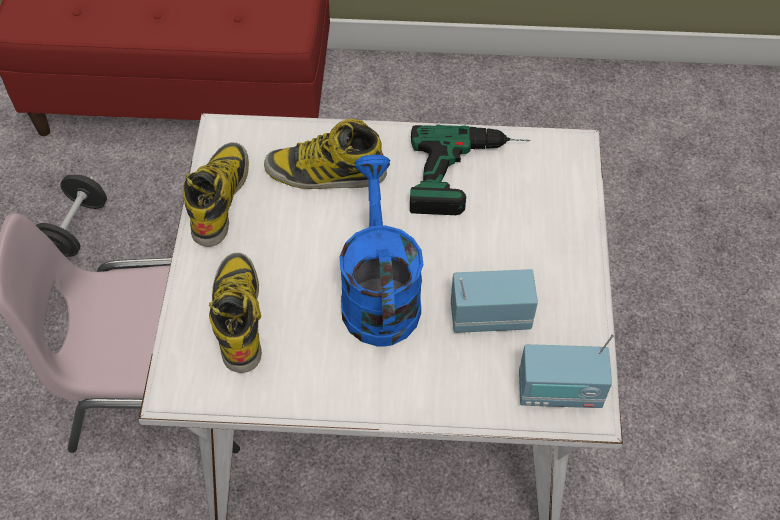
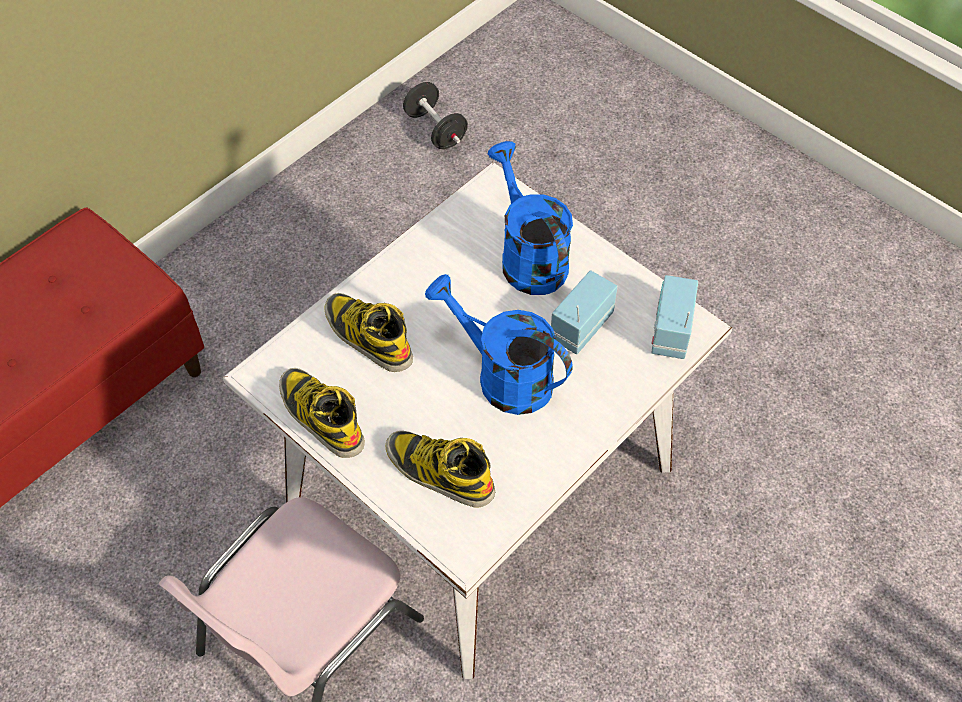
camera: 50 degrees left, 0 degrees up
black dumbbell [36,175,107,257] -> black dumbbell moved to [403,82,468,149]
boot [264,119,387,189] -> boot turned 90 degrees clockwise [324,293,413,372]
power drill [410,124,531,215] -> none
radio [519,333,615,408] -> radio turned 150 degrees clockwise [651,275,698,359]
none -> blue watering can [488,141,573,295]

